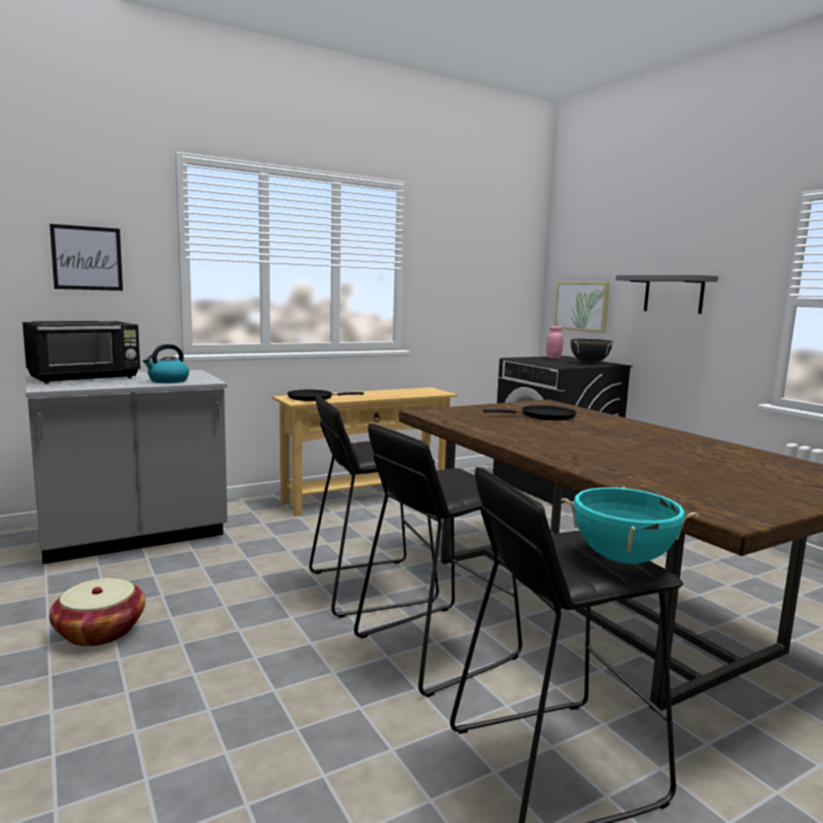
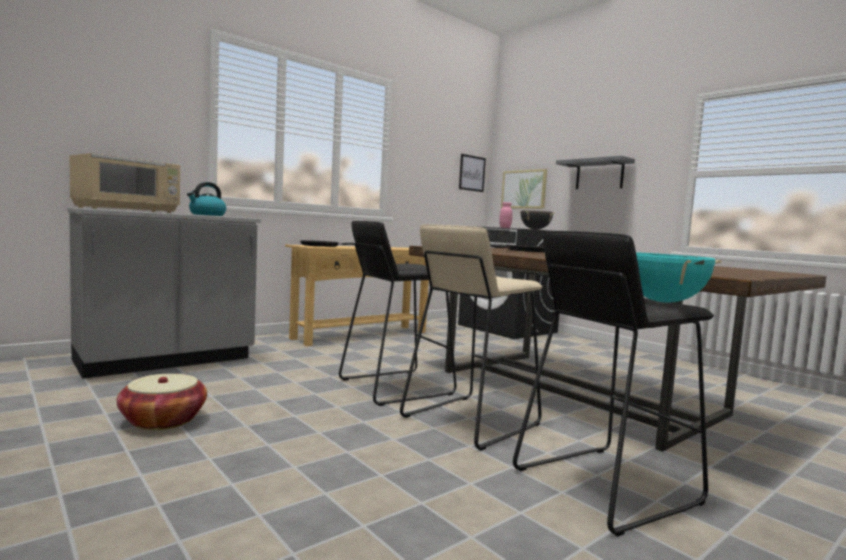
camera: 10 degrees left, 5 degrees down
black microwave [22,321,140,383] -> beige microwave [70,153,180,213]
picture [50,224,123,291] -> picture moved to [459,154,486,192]
black stool [354,424,522,697] -> beige stool [400,224,542,451]

